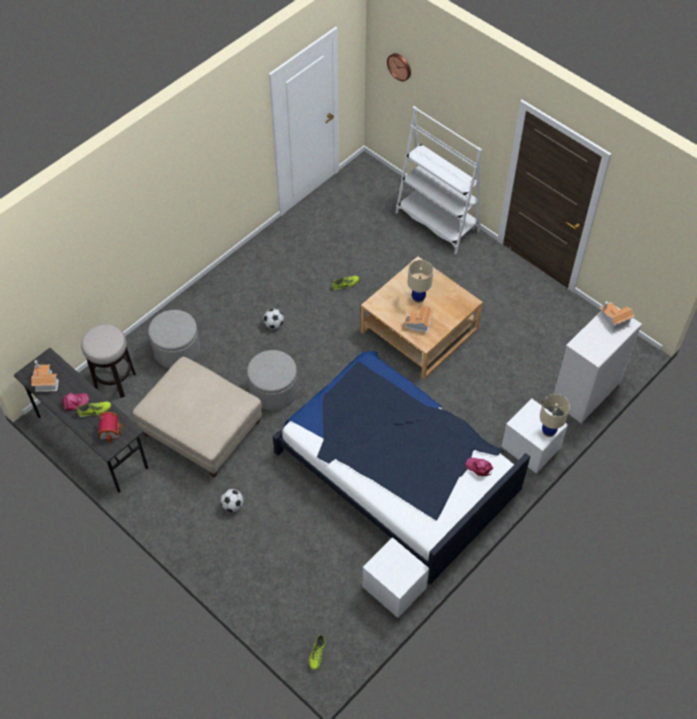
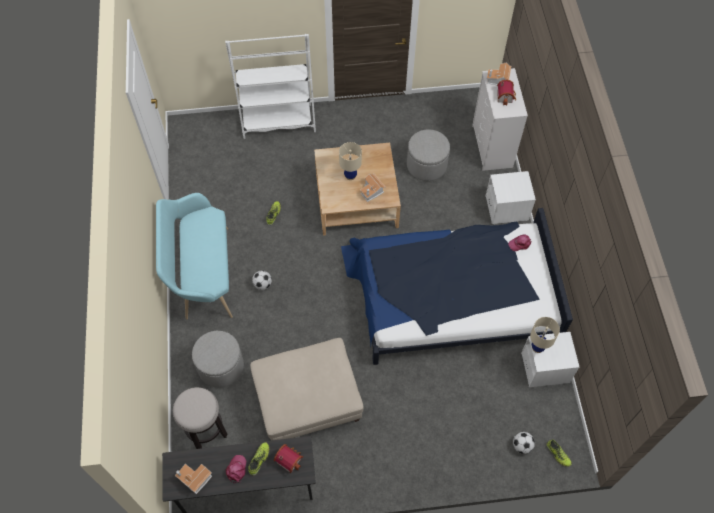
camera: 50 degrees left, 5 degrees up
football [221,489,244,512] -> football moved to [513,432,535,454]
grey ottoman [247,350,298,411] -> grey ottoman moved to [407,129,450,181]
wall clock [387,53,411,81] -> none
beige table lamp [540,394,570,437] -> beige table lamp moved to [530,317,560,353]
none -> turquoise bench [156,193,233,320]
none -> toy house [497,80,516,106]

